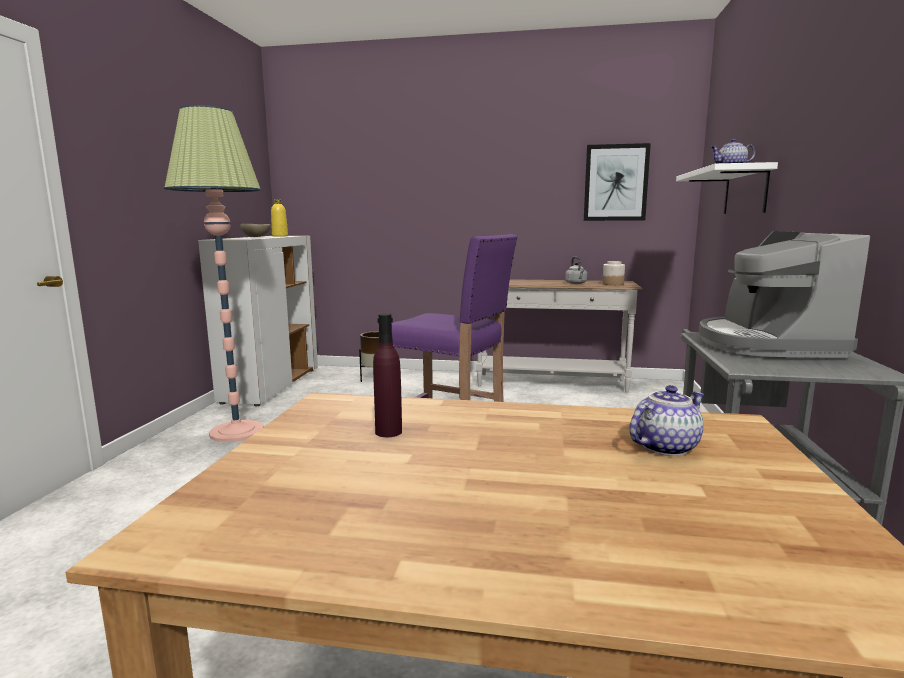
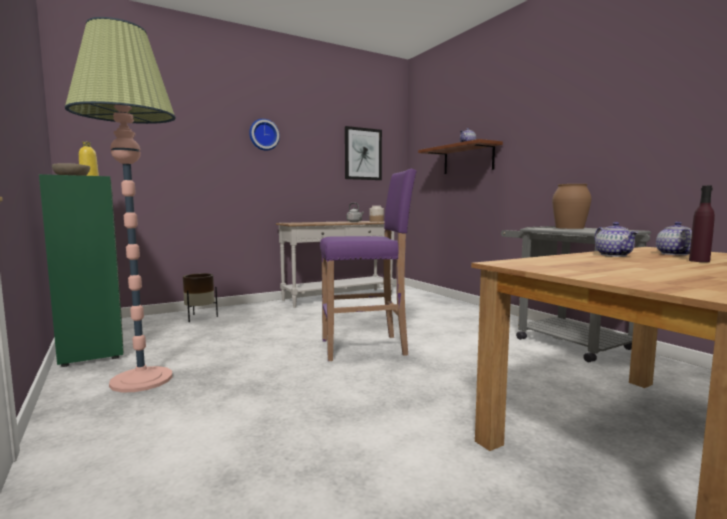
camera: 40 degrees left, 5 degrees down
white cabinet [198,236,318,407] -> green cabinet [39,174,124,367]
purple bottle [373,313,402,437] -> purple bottle moved to [689,186,715,262]
white shelf [676,162,778,214] -> brown shelf [418,139,503,174]
coffee machine [699,231,870,358] -> brown vase [552,184,591,229]
none -> wall clock [249,119,280,151]
none -> teapot [595,222,638,257]

